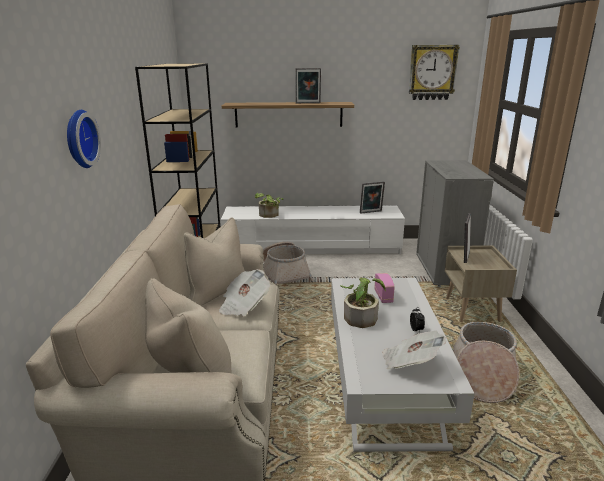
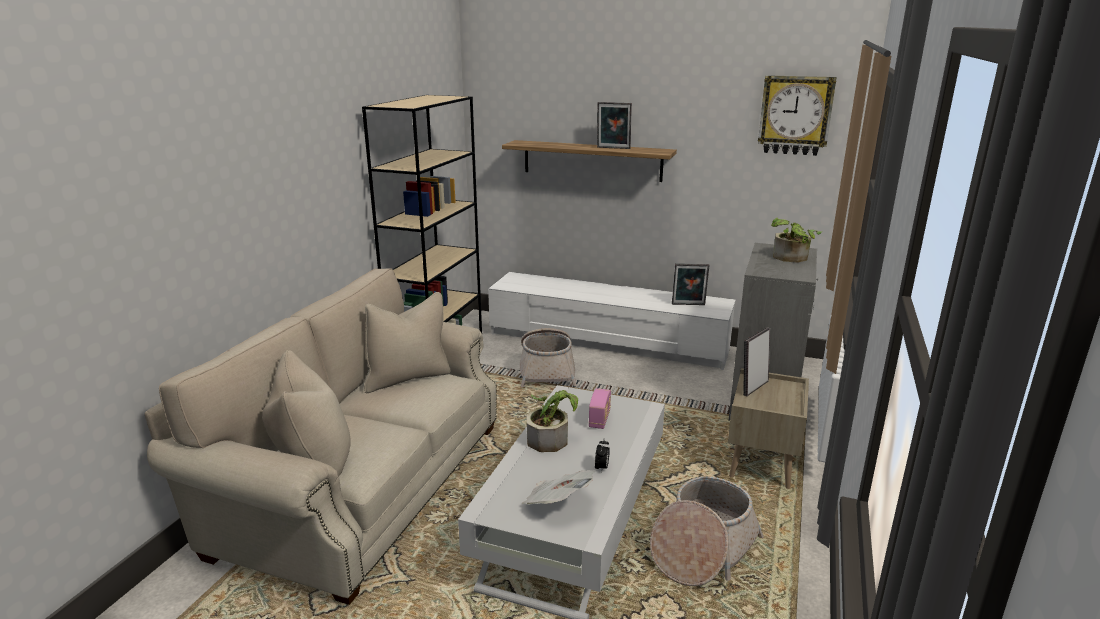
camera: 20 degrees right, 0 degrees up
wall clock [67,110,101,168] -> none
newspaper [219,269,270,316] -> none
potted plant [255,193,284,218] -> potted plant moved to [771,218,822,263]

